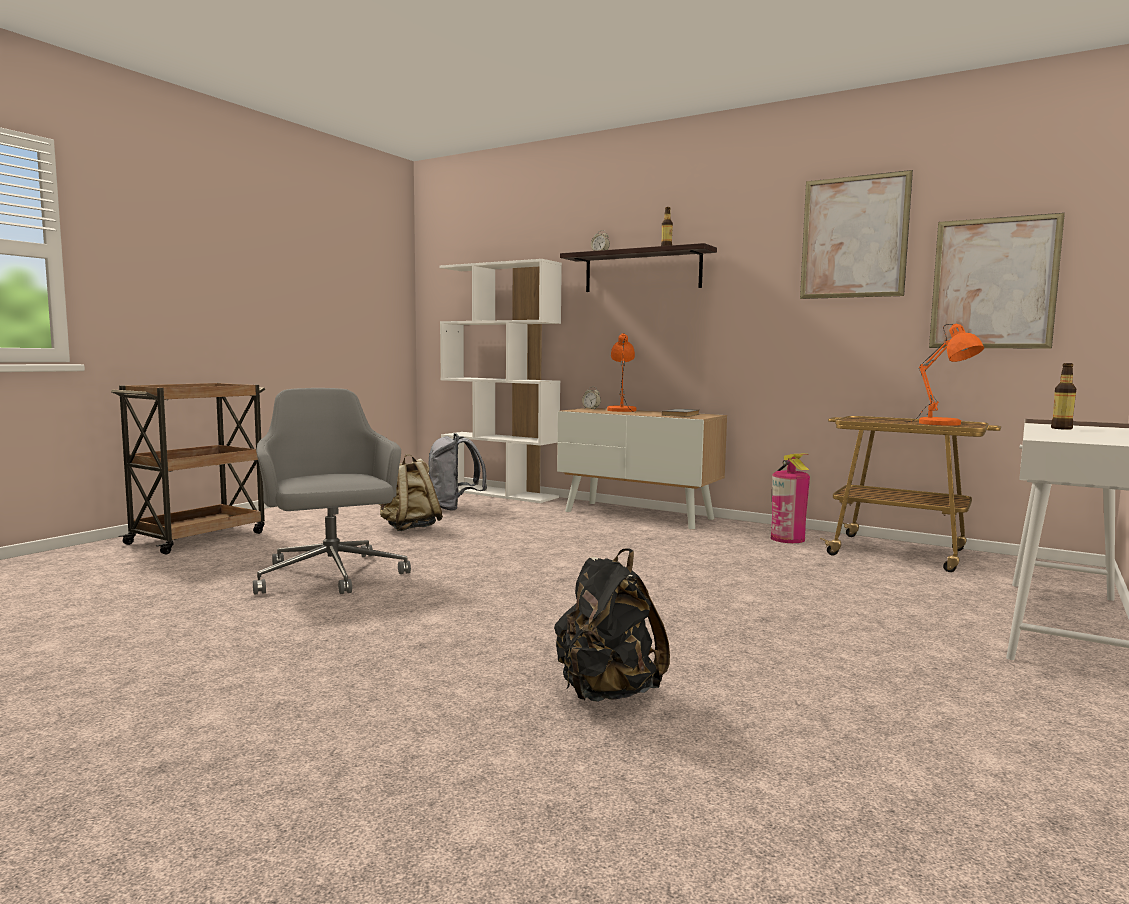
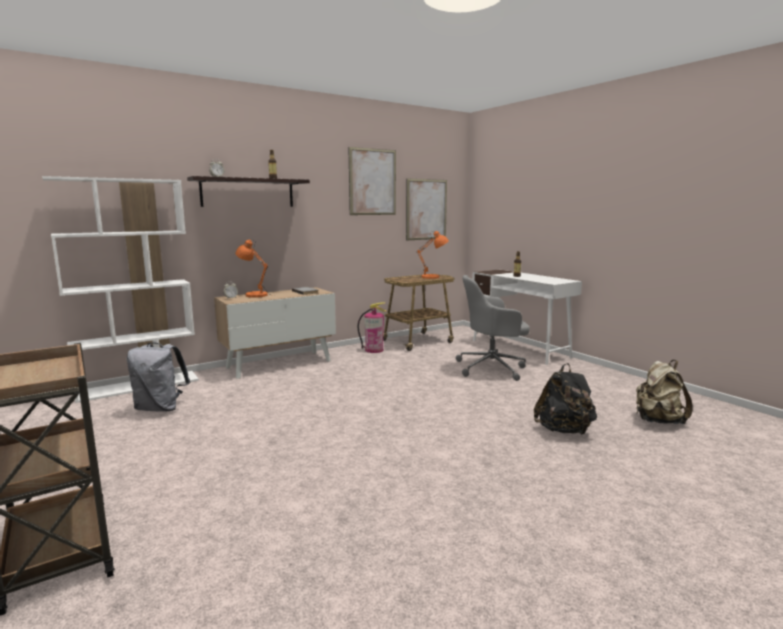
camera: 65 degrees left, 5 degrees up
grey office chair [253,388,411,595] -> grey office chair moved to [456,275,530,381]
beige backpack [379,454,443,531] -> beige backpack moved to [636,360,693,424]

